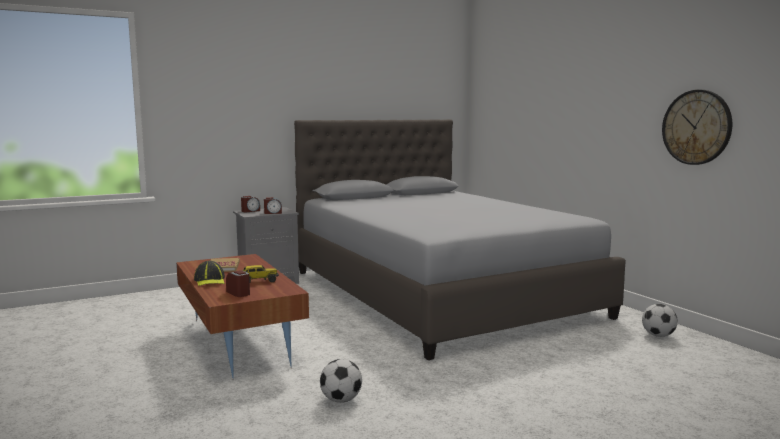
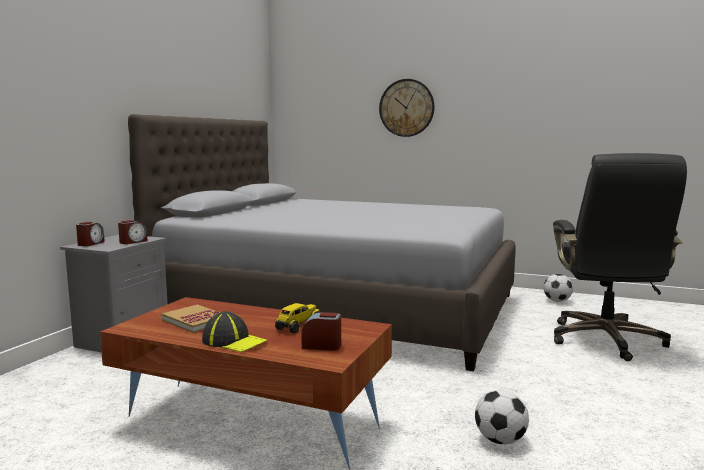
camera: 40 degrees left, 0 degrees up
wall clock [662,90,732,165] -> wall clock moved to [379,79,435,137]
none -> black office chair [553,153,687,361]

